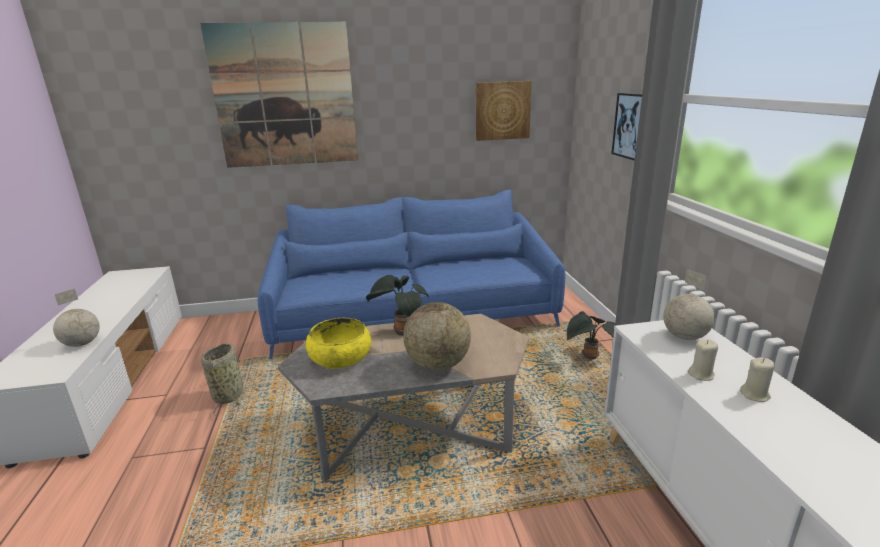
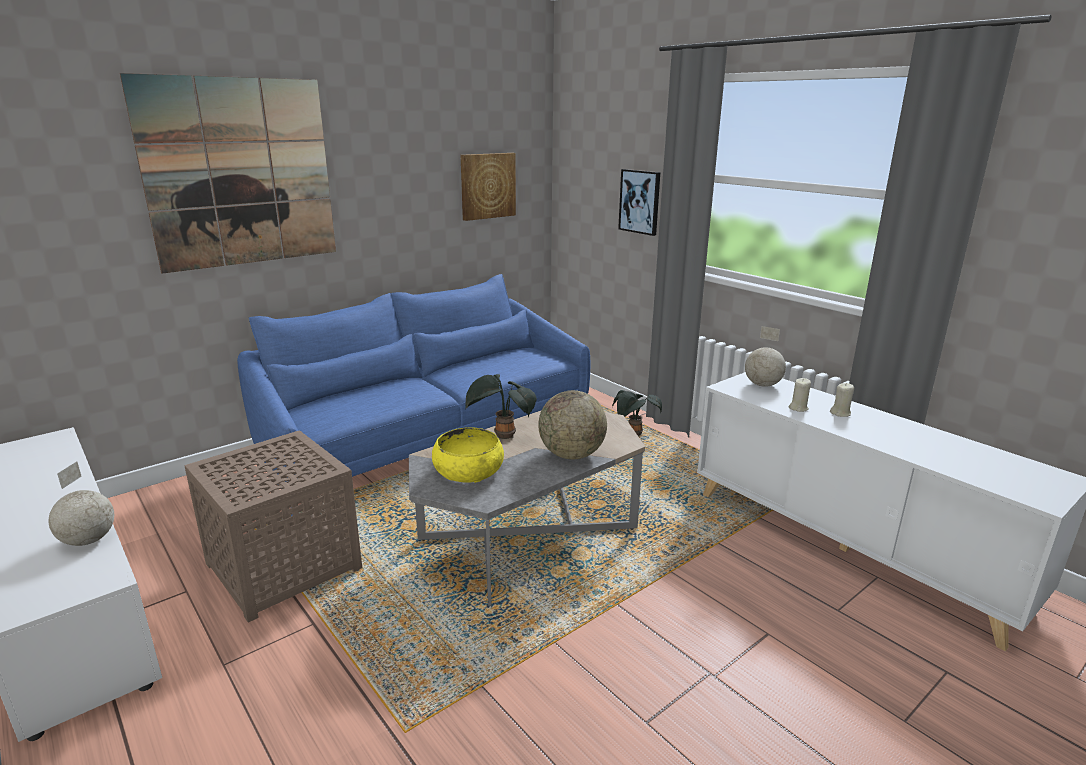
camera: 30 degrees left, 0 degrees up
basket [201,343,243,416] -> brown side table [184,430,362,622]

